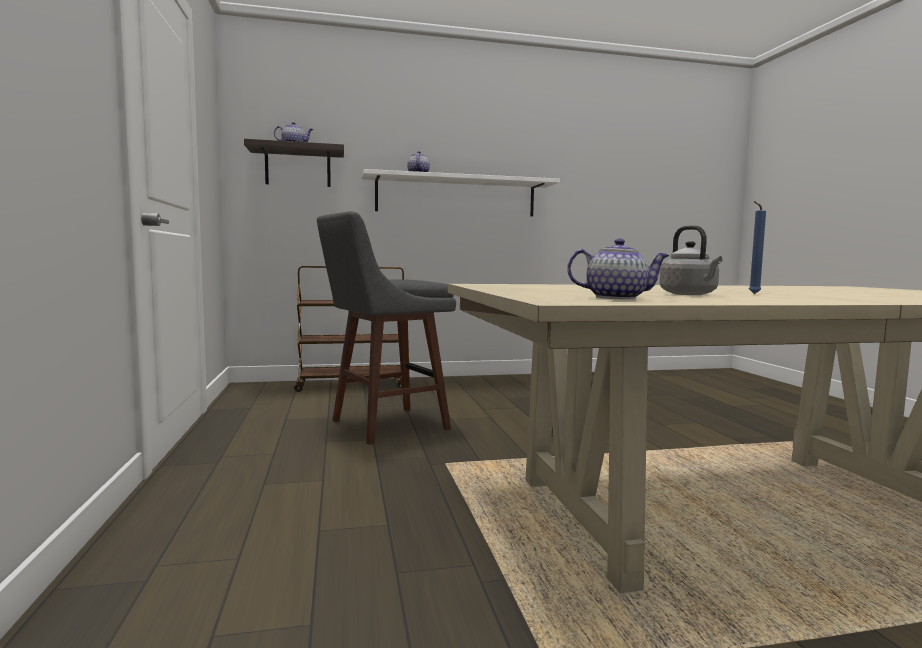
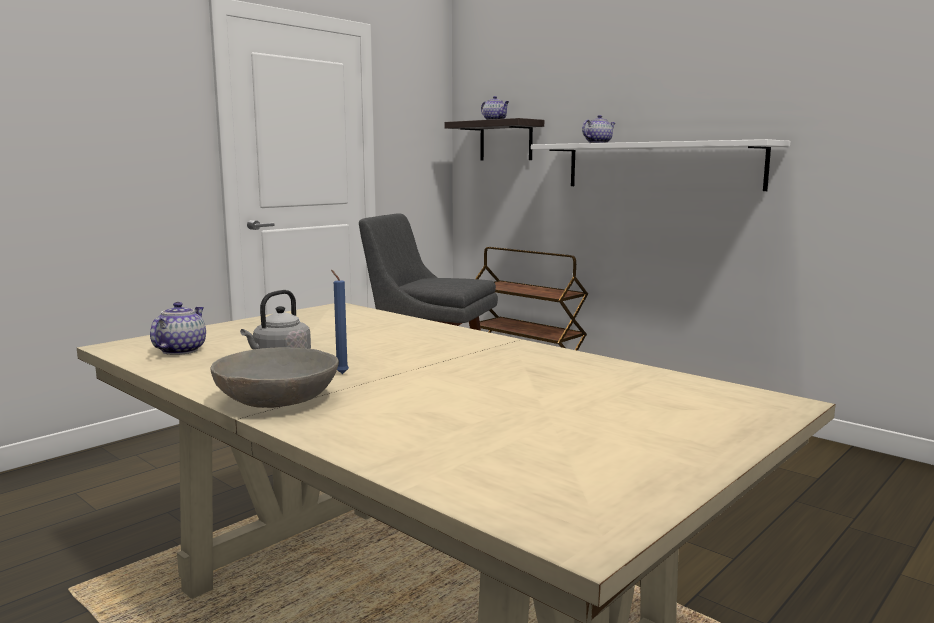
camera: 55 degrees right, 5 degrees up
teapot [567,239,670,300] -> teapot turned 135 degrees counterclockwise [150,302,206,355]
none -> grey bowl [211,347,339,408]

